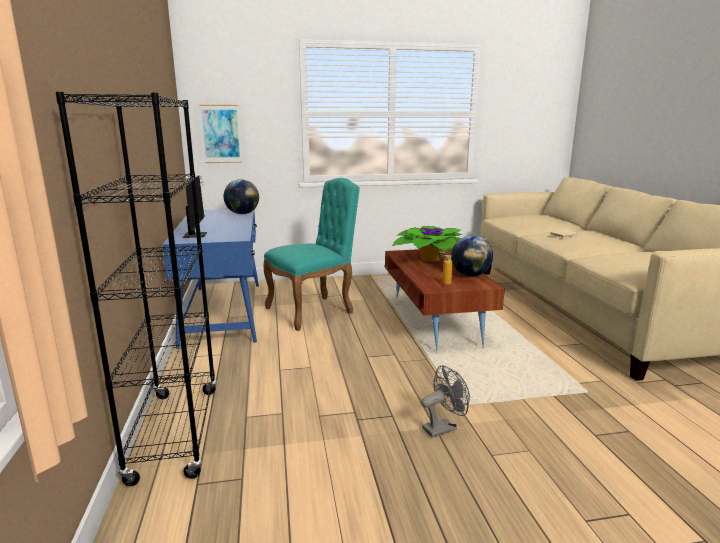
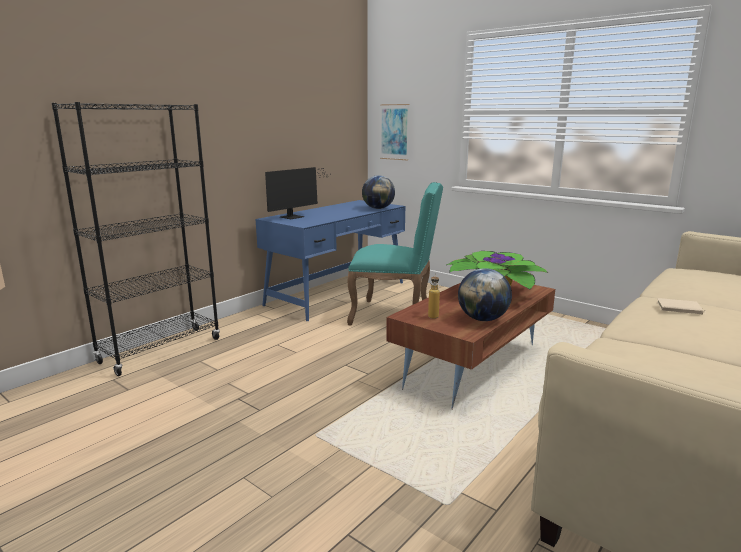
camera: 50 degrees right, 0 degrees up
grey fan [421,366,470,438] -> none

